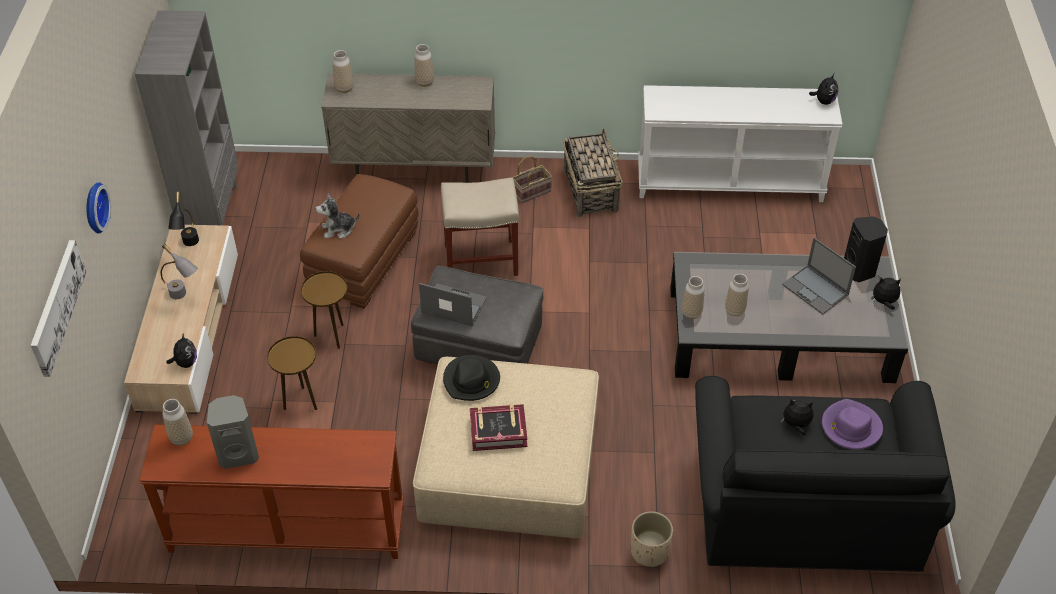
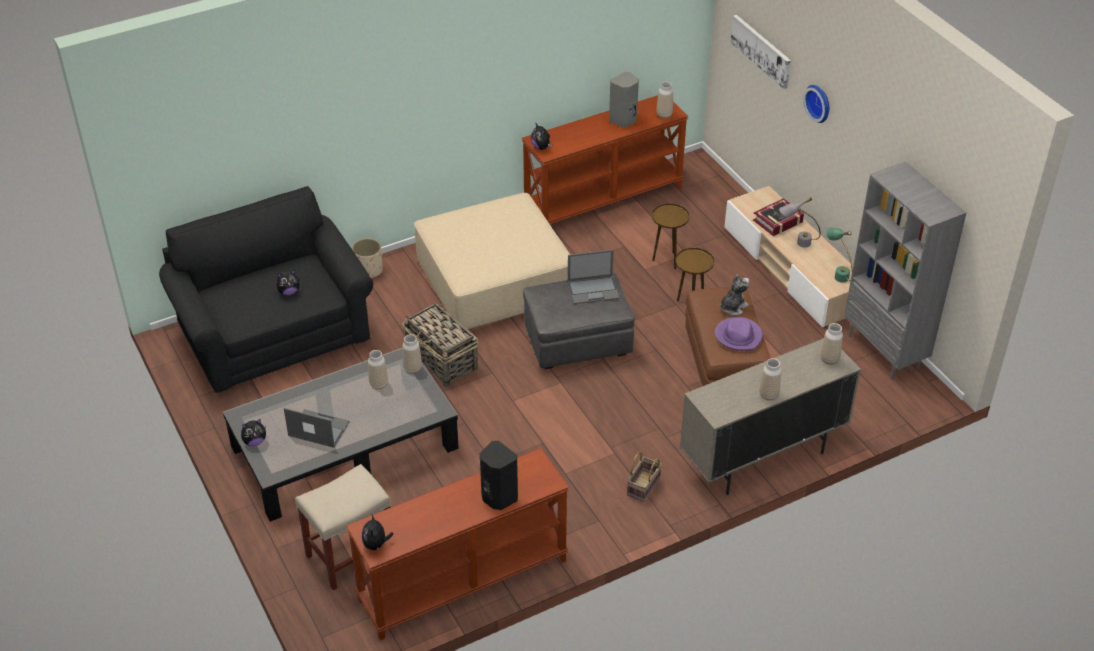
camera: 150 degrees right, 5 degrees down
plush toy [166,333,197,368] -> plush toy moved to [531,122,552,150]
black table lamp [168,191,199,246] -> green table lamp [826,228,853,283]
beige stool [441,177,519,276] -> beige stool moved to [295,464,391,591]
black hat [443,355,500,401] -> none
book [470,404,527,451] -> book moved to [753,198,804,236]
basket [564,129,623,217] -> basket moved to [402,303,478,387]
white console table [638,85,843,202] -> brown console table [346,448,569,641]
purple hat [822,399,883,450] -> purple hat moved to [715,317,763,351]
black speaker [844,216,888,282] -> black speaker moved to [480,441,518,510]

